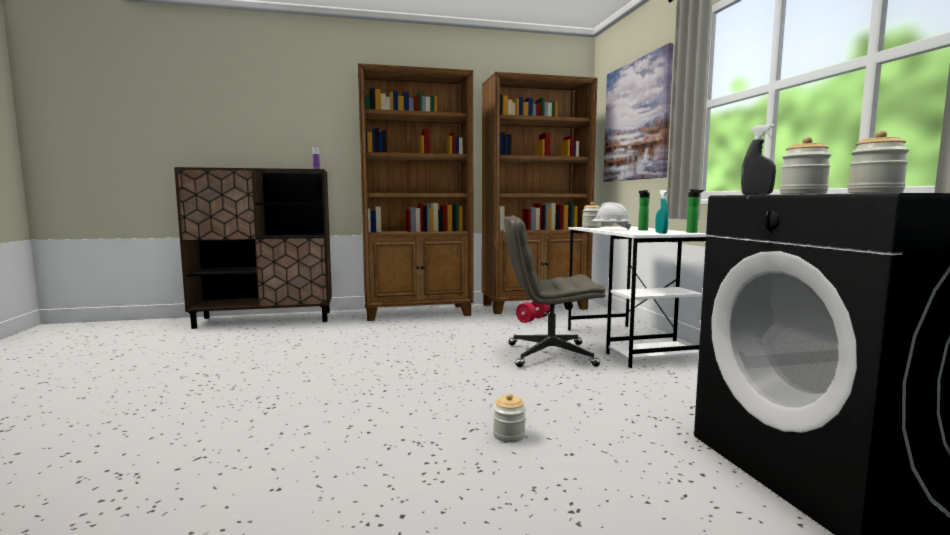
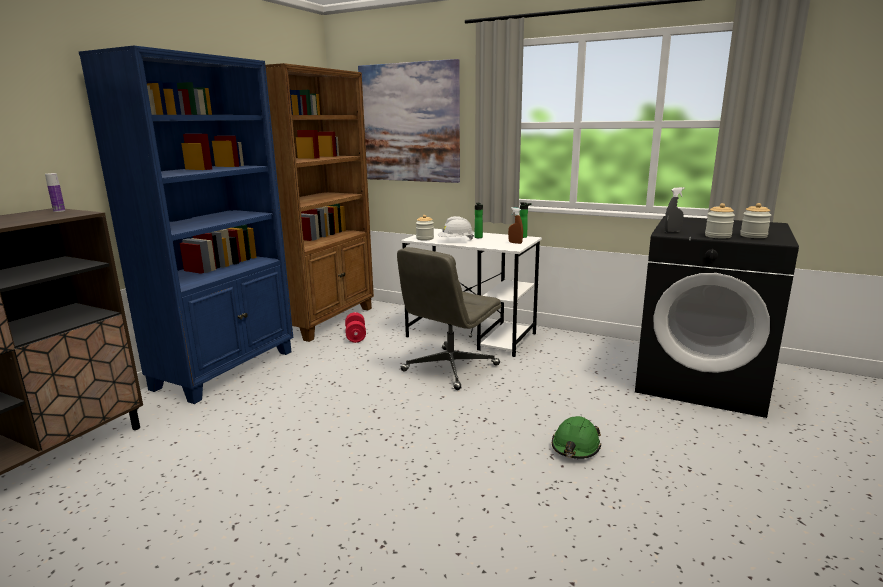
camera: 50 degrees left, 10 degrees up
brown bookcase [358,63,473,321] -> blue bookcase [79,45,293,404]
jar [493,393,526,443] -> green hard hat [552,416,601,459]
turquoise spray bottle [655,190,668,234] -> brown spray bottle [508,207,523,244]

